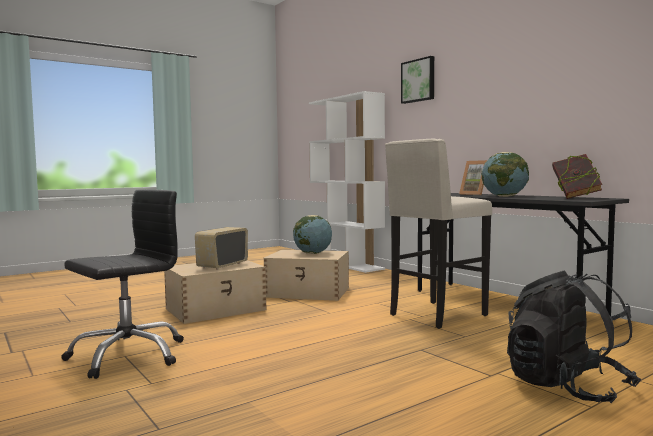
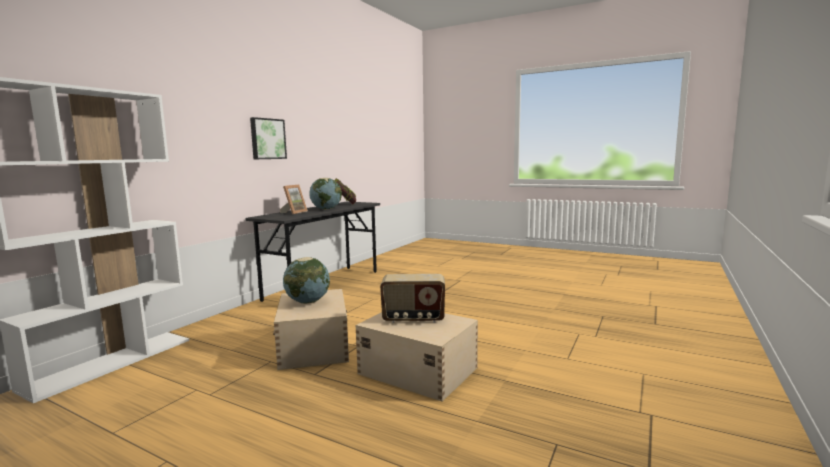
camera: 115 degrees left, 5 degrees up
black office chair [61,189,184,379] -> none
beige stool [385,139,492,329] -> none
picture [401,56,434,104] -> picture moved to [250,117,287,159]
black backpack [507,270,641,403] -> none

